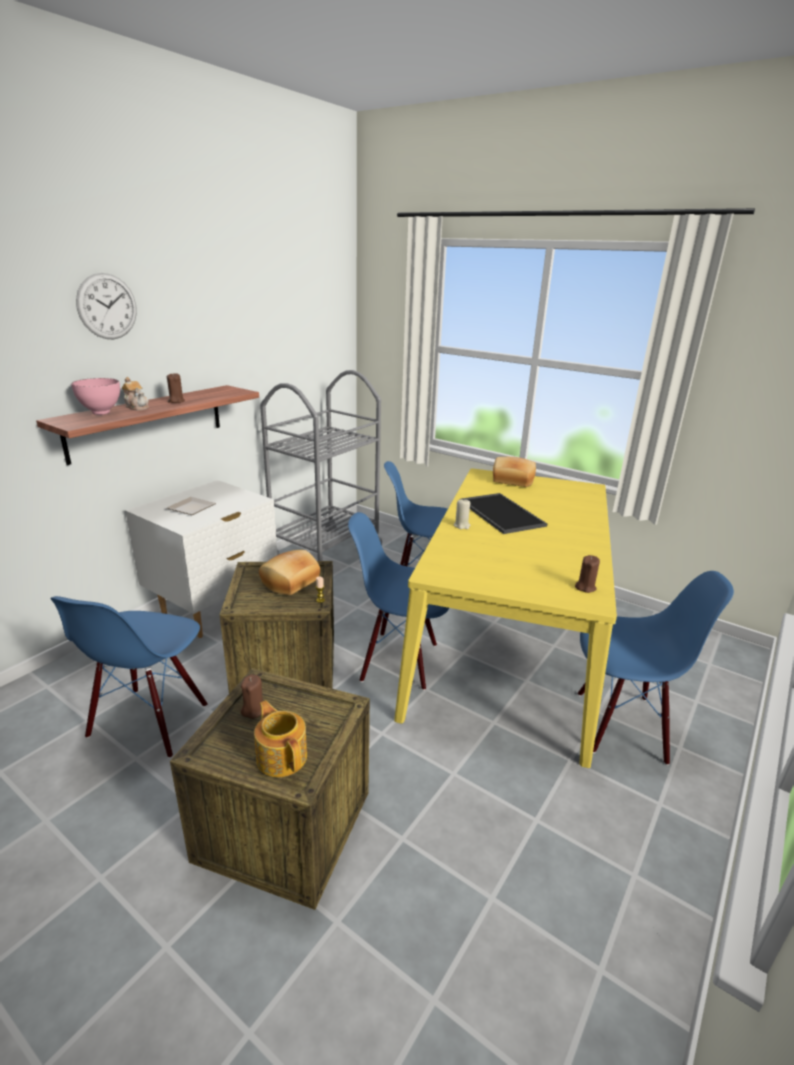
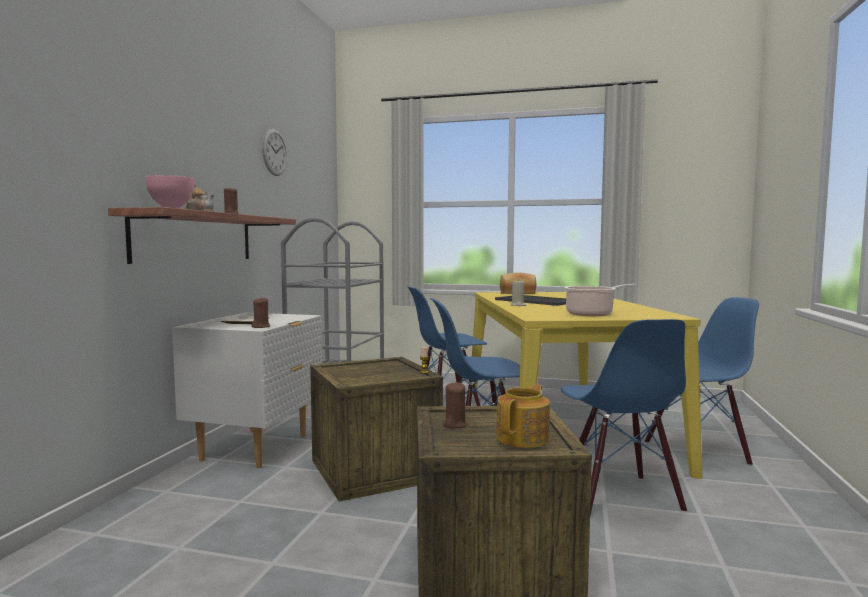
camera: 20 degrees left, 20 degrees down
blue chair [50,596,208,758] -> blue chair moved to [561,319,687,516]
wall clock [76,273,137,339] -> wall clock moved to [262,129,287,176]
teapot [254,700,307,777] -> teapot turned 90 degrees clockwise [496,385,550,448]
bread [259,550,320,595] -> none
brown candle [575,555,600,593] -> brown candle moved to [251,297,270,328]
none -> cooking pot [564,284,637,316]

